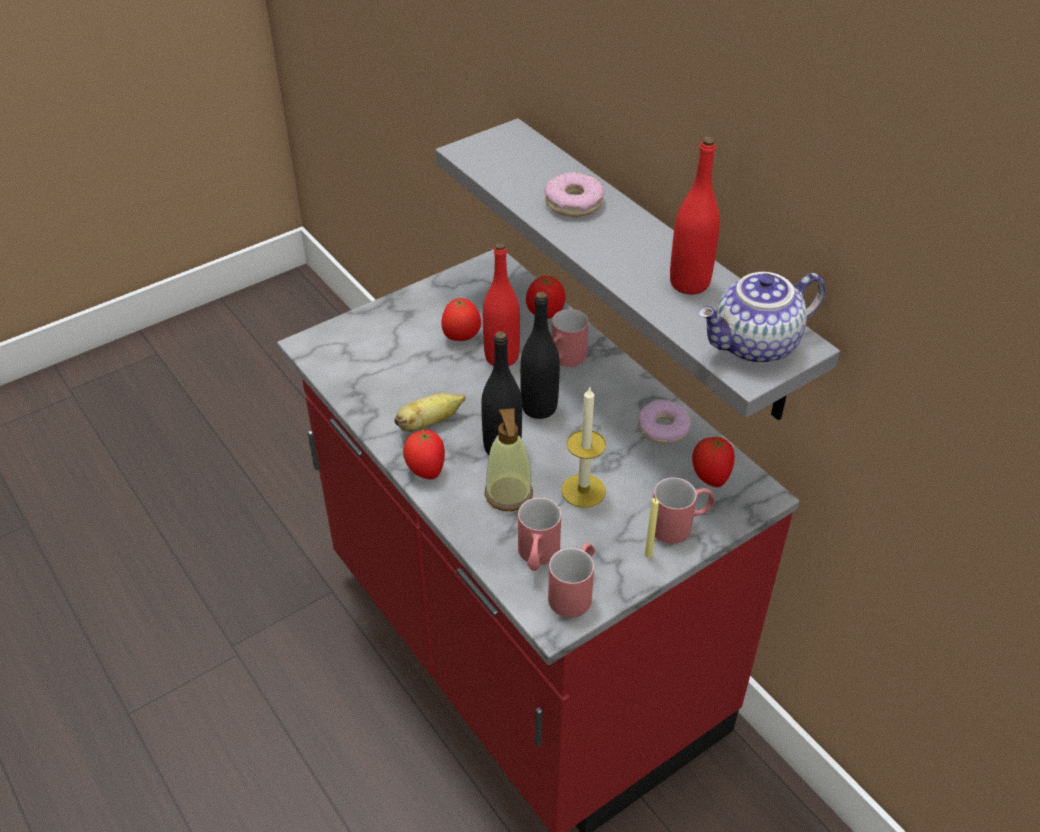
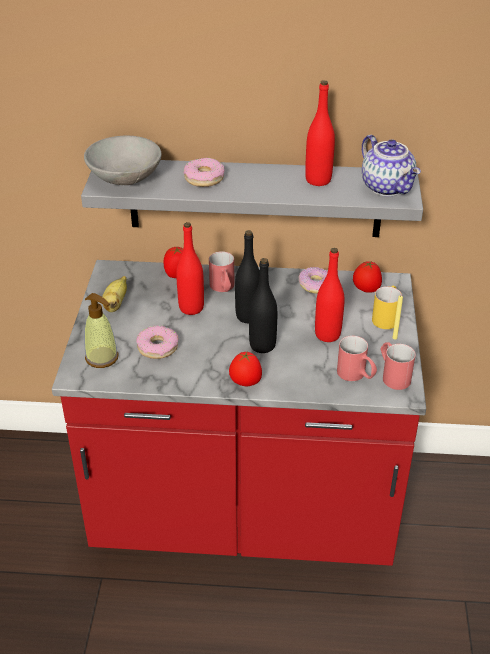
camera: 50 degrees left, 5 degrees down
banana [395,393,465,432] -> banana moved to [102,276,127,312]
tomato [441,297,481,341] -> none
soap dispenser [484,408,533,511] -> soap dispenser moved to [84,293,119,368]
candle [561,386,606,508] -> red bottle [315,248,345,342]
red mug [653,477,715,544] -> yellow mug [372,286,402,329]
teapot [698,272,826,364] -> teapot turned 45 degrees counterclockwise [362,135,421,197]
none -> grey bowl [84,136,161,185]
none -> donut [136,325,179,359]

